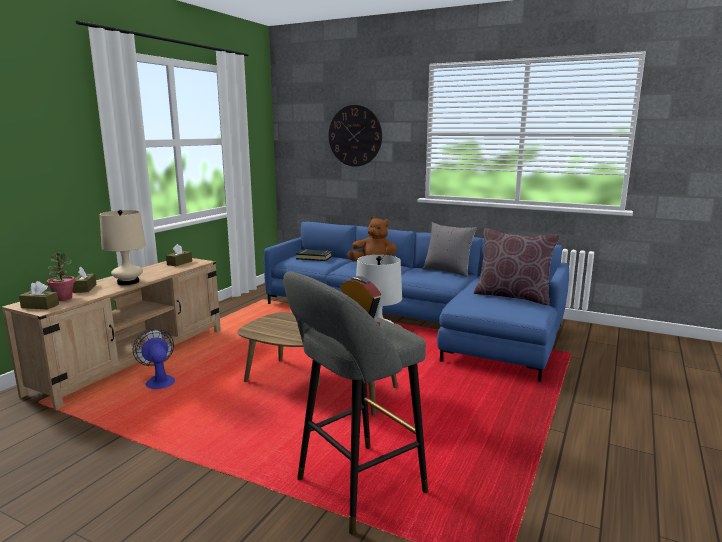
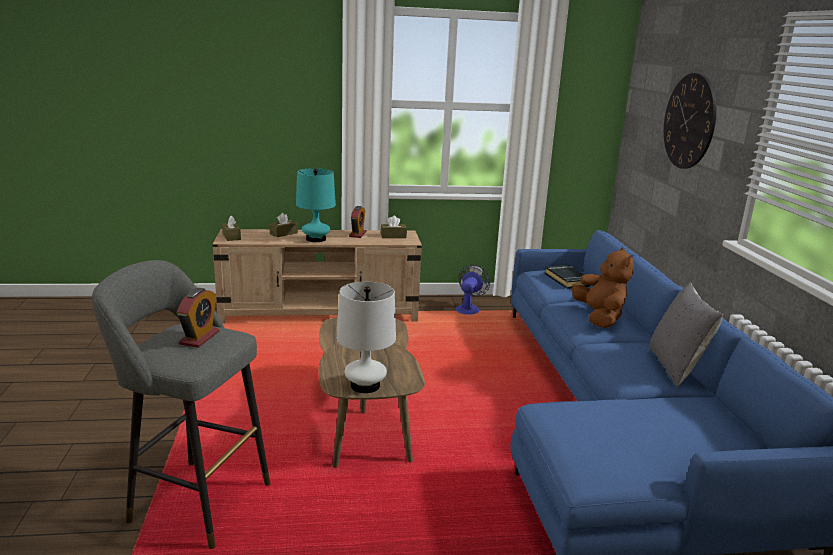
camera: 55 degrees right, 5 degrees up
potted plant [47,252,75,301] -> none
beige table lamp [100,210,146,285] -> turquoise table lamp [296,168,336,242]
fan [133,329,175,389] -> fan moved to [455,265,490,315]
brown pillow [473,228,560,305] -> none
none -> alarm clock [349,206,367,238]

